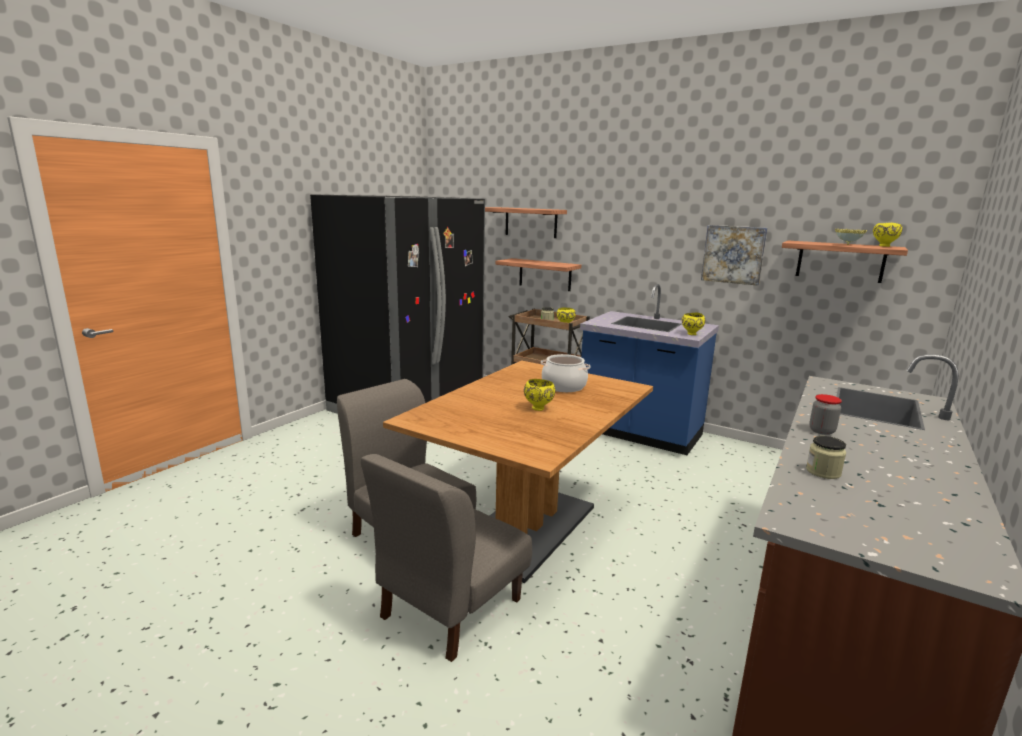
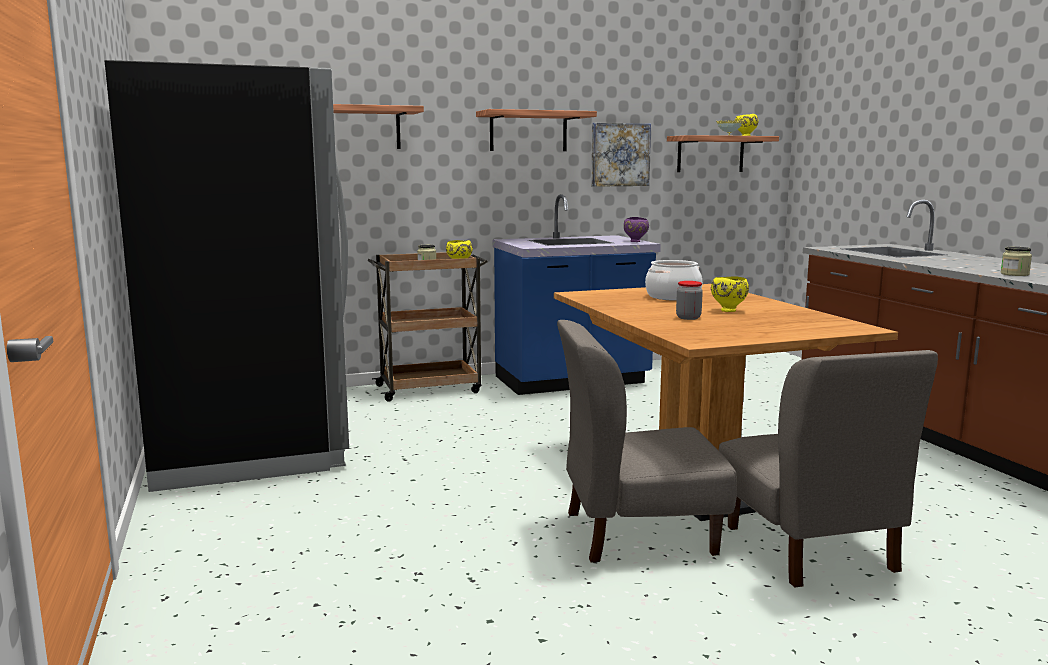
camera: 50 degrees left, 5 degrees down
shelf [495,258,581,291] -> shelf moved to [476,109,597,151]
yellow bowl [682,312,705,335] -> purple bowl [624,217,649,242]
jar [809,394,842,435] -> jar moved to [676,281,703,320]

